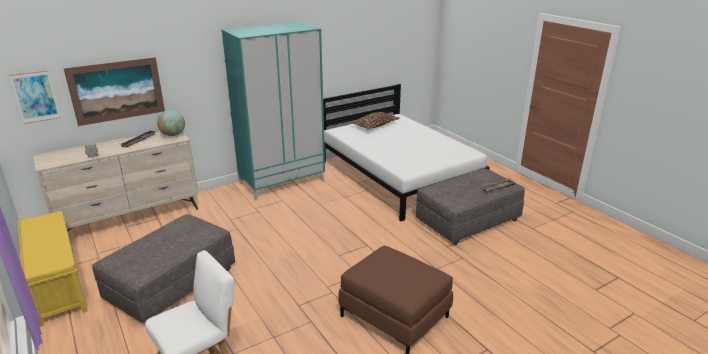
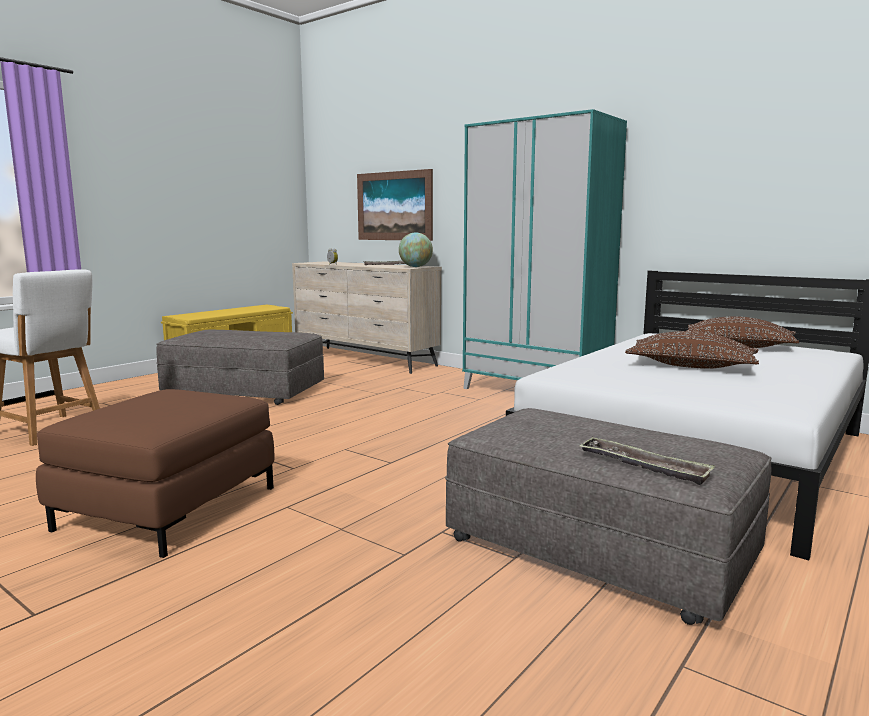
camera: 70 degrees right, 15 degrees down
picture [9,70,61,124] -> none
none -> brown pillow [625,331,759,369]

